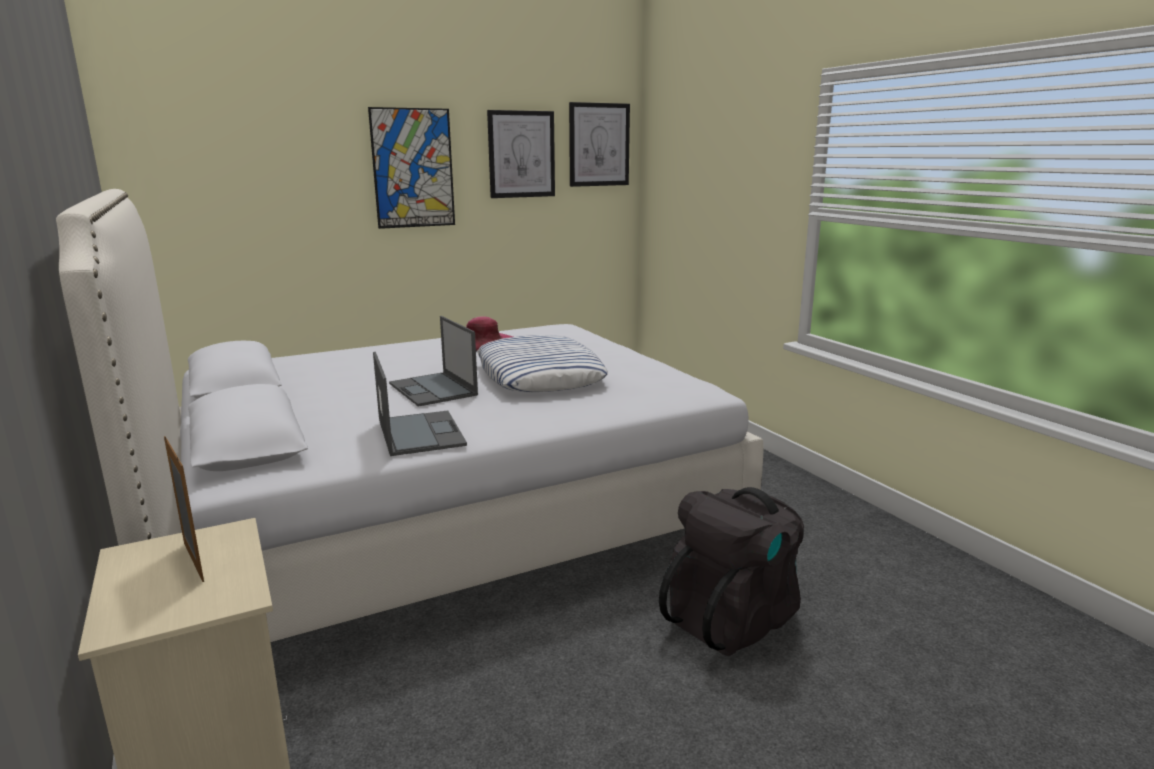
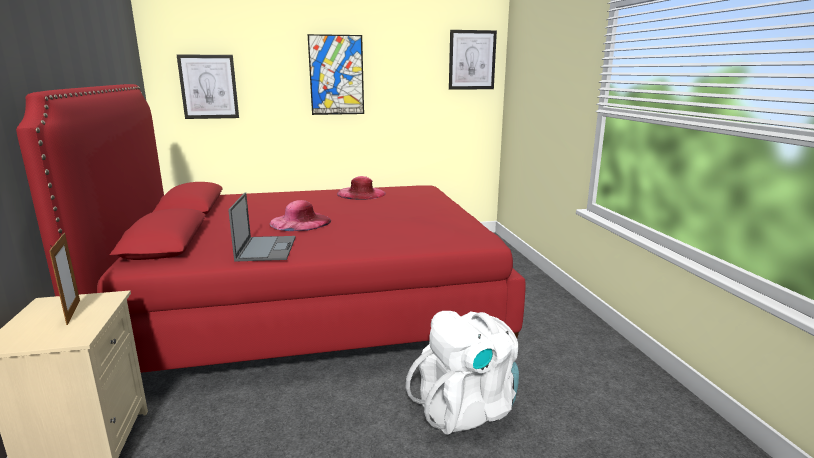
camera: 15 degrees right, 0 degrees up
white bed [56,189,763,642] -> red bed [16,84,525,373]
laptop [389,316,478,407] -> pink hat [270,200,331,231]
pillow [477,335,608,392] -> none
picture [487,110,555,198] -> picture moved to [177,54,239,119]
black backpack [659,487,804,656] -> white backpack [406,311,519,435]

